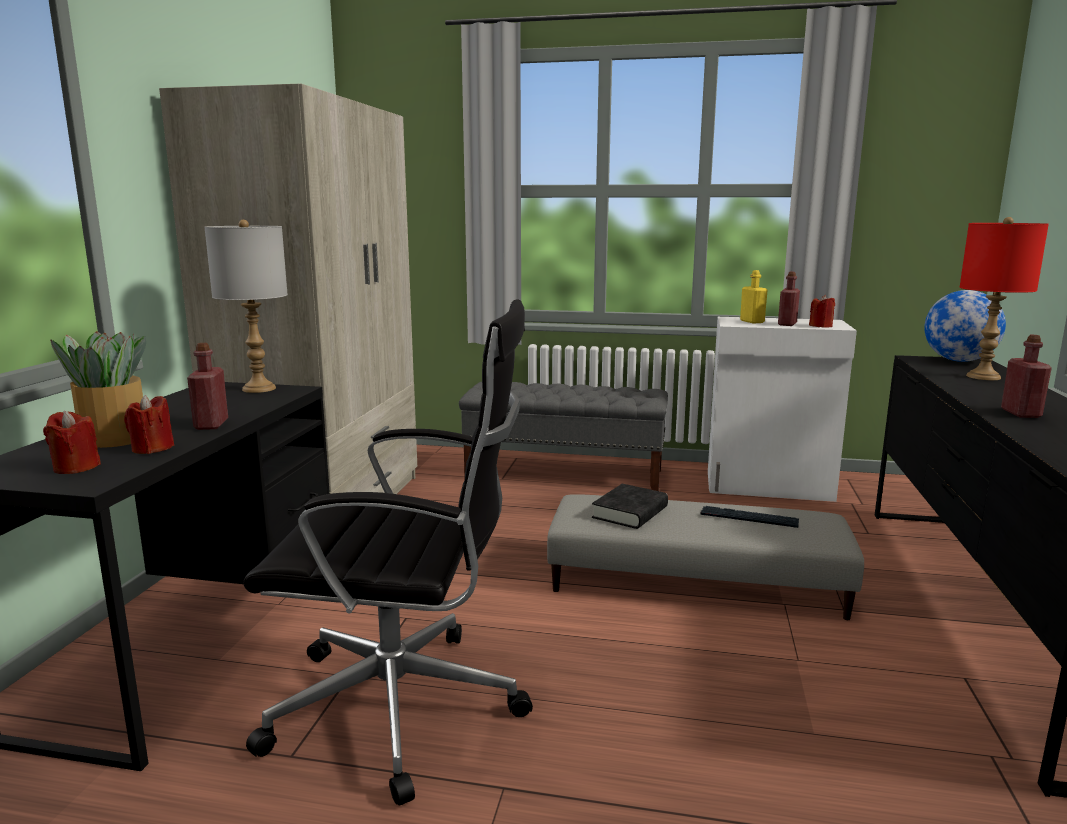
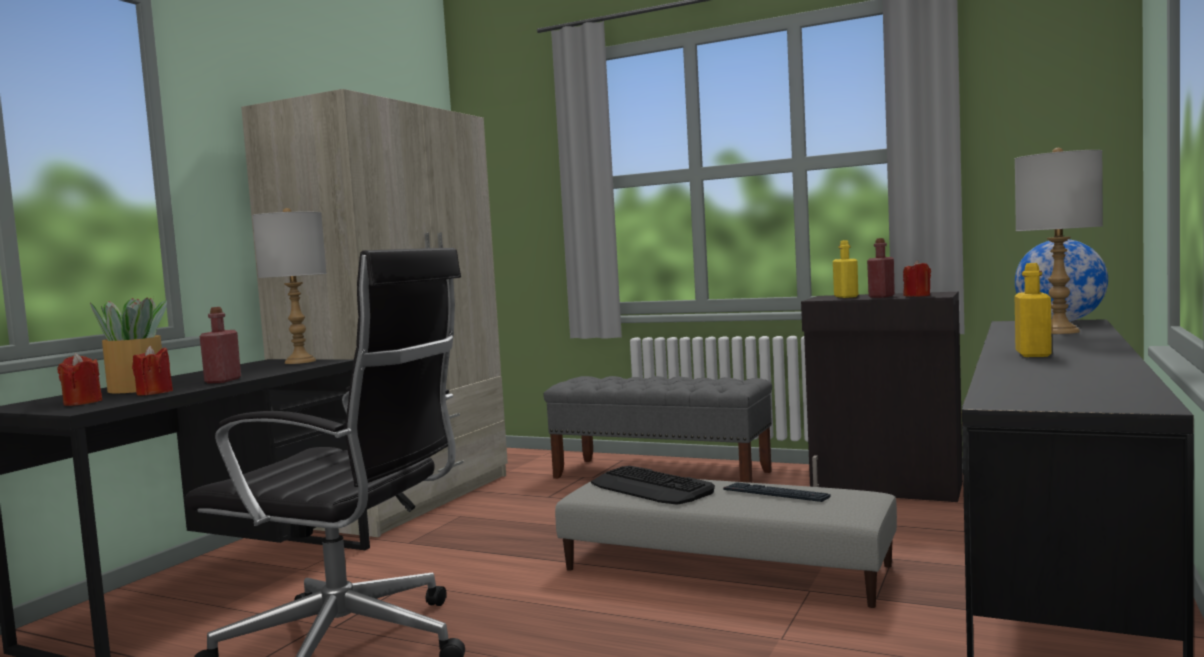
camera: 15 degrees right, 10 degrees down
black book [592,484,668,529] -> keyboard [591,466,715,505]
white cabinet [708,317,857,502] -> black cabinet [801,292,963,502]
red table lamp [959,217,1049,380] -> grey table lamp [1015,148,1103,334]
red bottle [1001,335,1052,418] -> yellow bottle [1015,263,1052,357]

